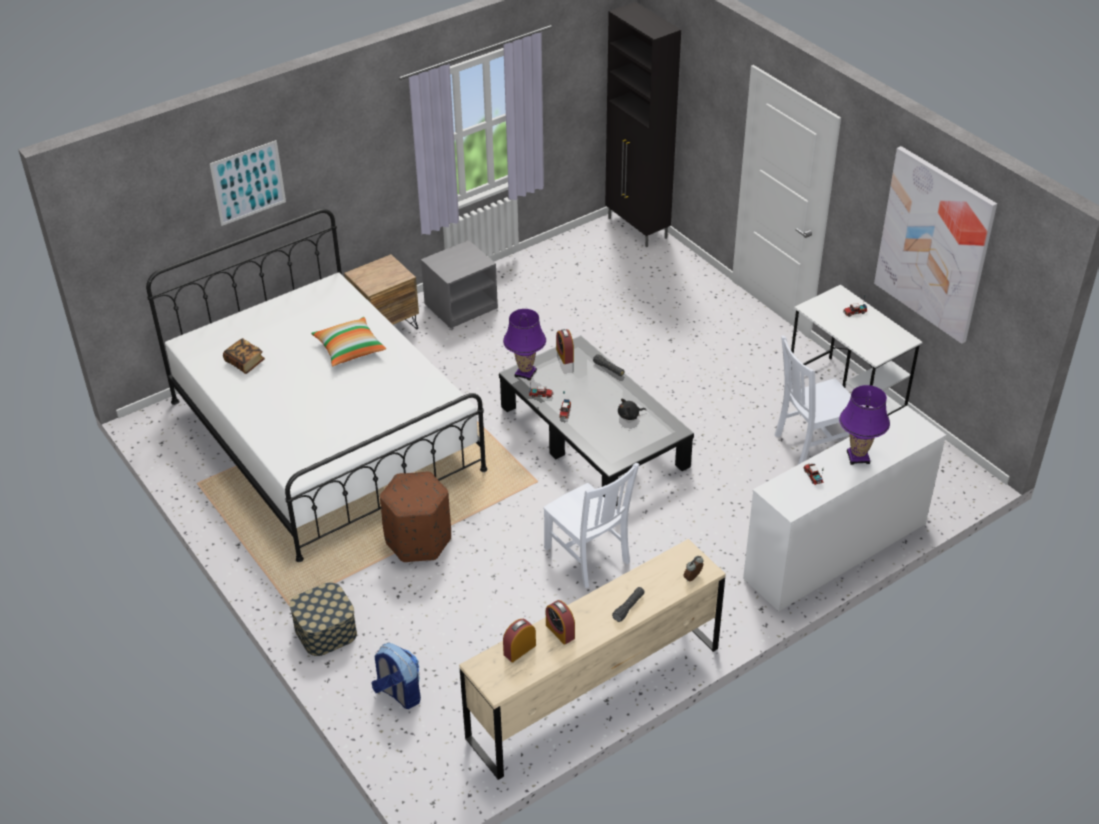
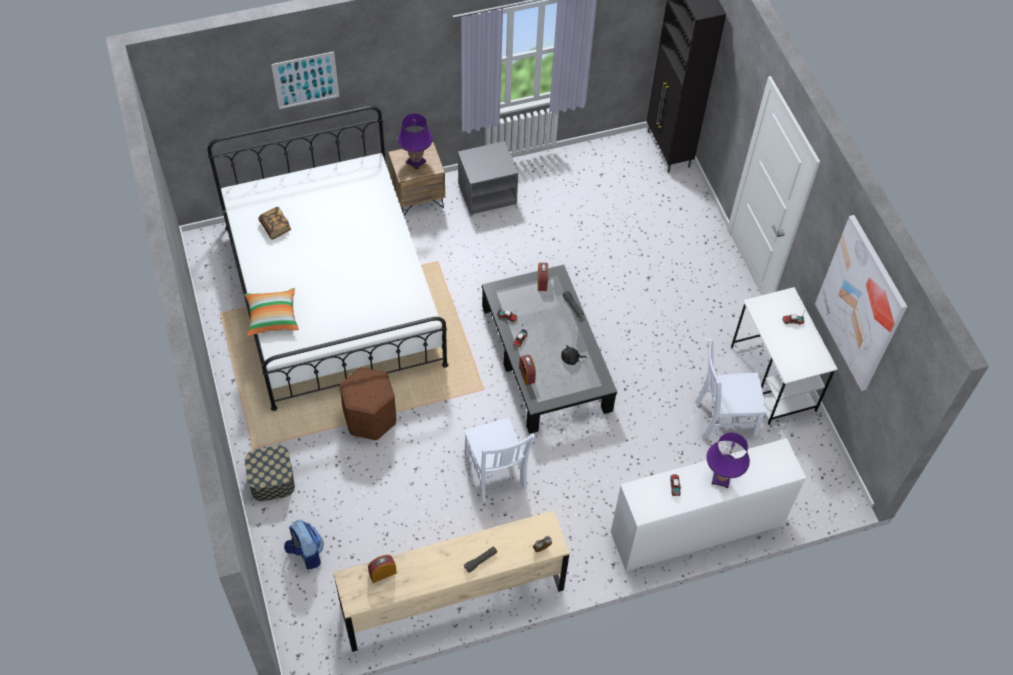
camera: 15 degrees right, 15 degrees up
pillow [311,317,386,366] -> pillow moved to [244,288,299,336]
purple table lamp [503,309,546,381] -> purple table lamp moved to [397,114,433,170]
alarm clock [546,600,575,645] -> alarm clock moved to [519,355,536,385]

